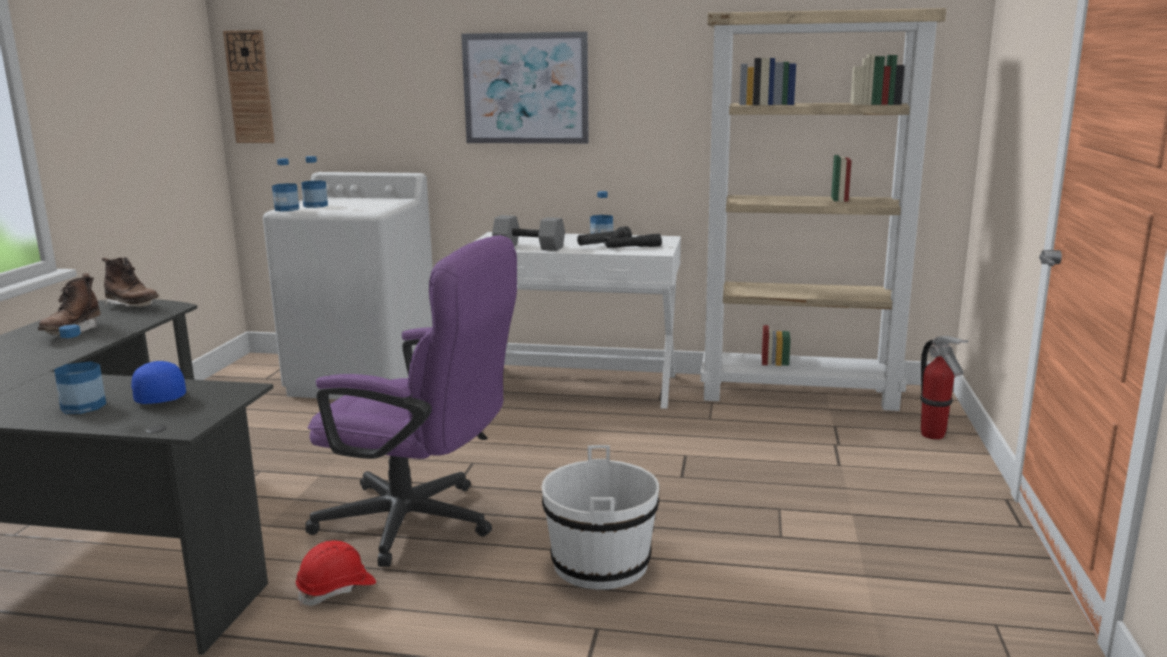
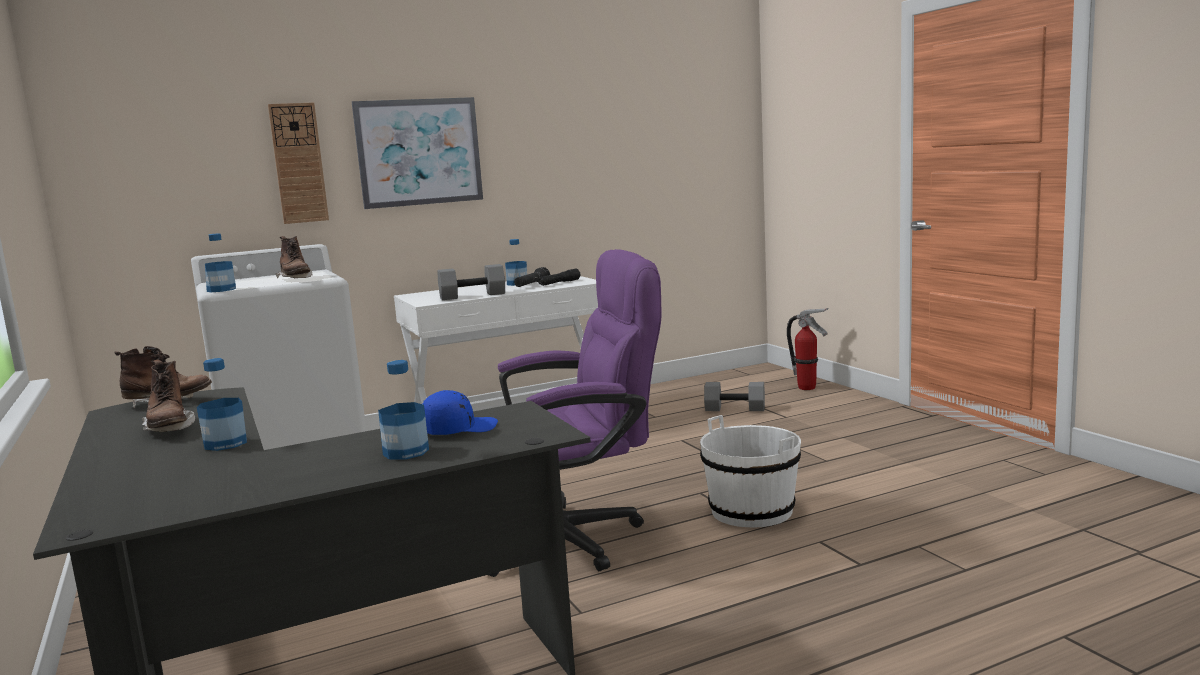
camera: 35 degrees left, 5 degrees down
blue cap [131,361,186,404] -> blue cap turned 120 degrees clockwise [423,390,498,435]
wall clock [223,30,275,143] -> wall clock moved to [268,103,329,224]
red hard hat [296,540,376,606] -> none
bottle [301,156,328,208] -> bottle moved to [197,358,247,451]
beige bookcase [701,8,946,411] -> none
none -> brown boot [276,236,312,278]
none -> grey dumbbell [704,382,765,411]

